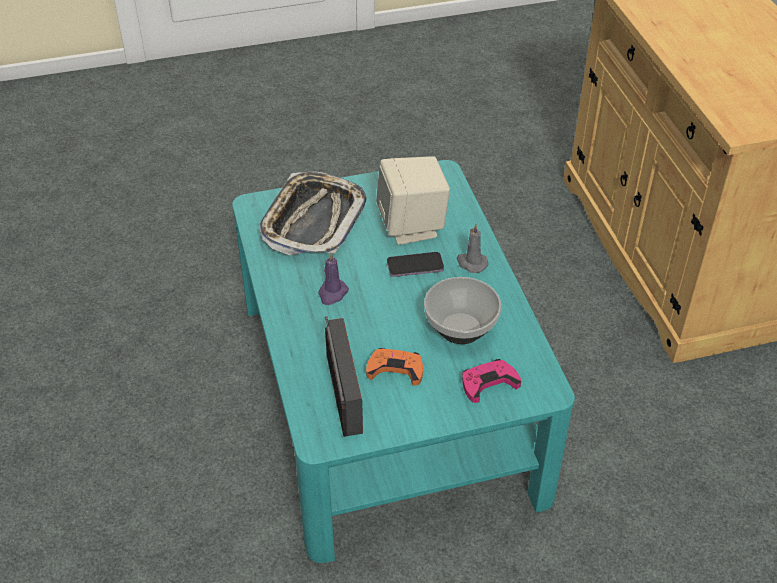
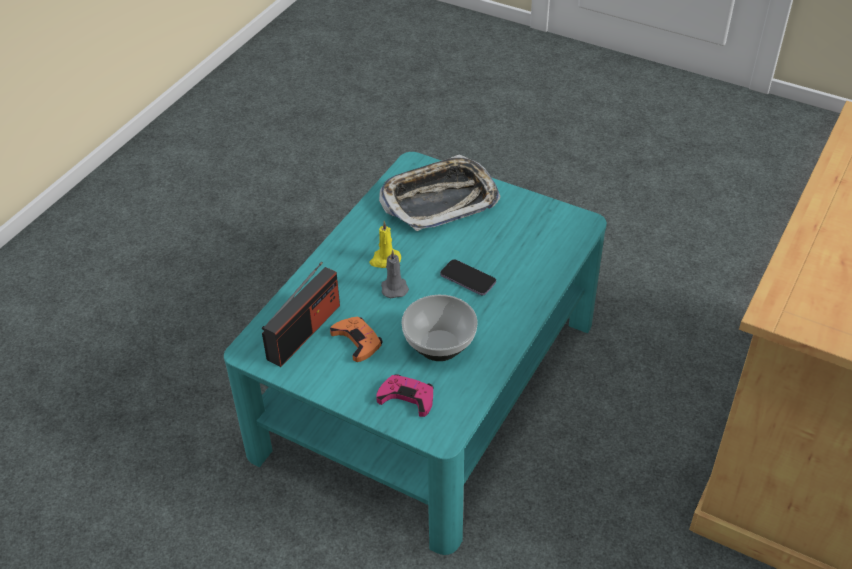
camera: 45 degrees right, 0 degrees up
purple candle [318,253,349,305] -> yellow candle [370,221,401,268]
beige speaker [376,156,450,245] -> none
grey candle [457,224,488,273] -> grey candle moved to [381,250,409,298]

